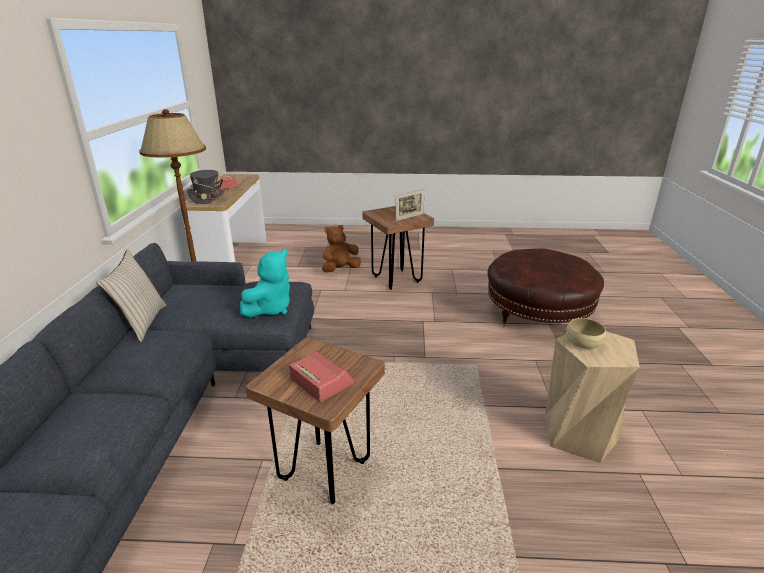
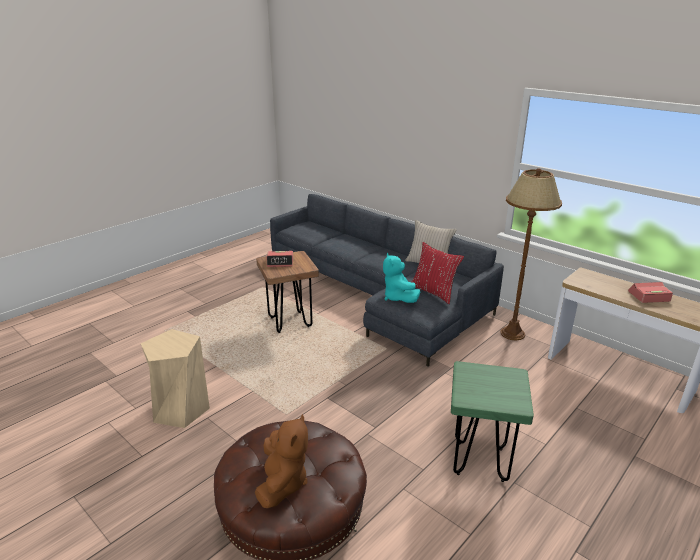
camera: 130 degrees right, 0 degrees up
grey hat [187,170,226,204] -> none
brown plush toy [322,225,361,272] -> brown plush toy moved to [255,414,308,509]
brown stool [362,206,434,290] -> green stool [451,361,534,482]
picture frame [395,189,425,221] -> none
beige bowl [566,318,606,349] -> none
none -> red pillow [412,242,464,304]

